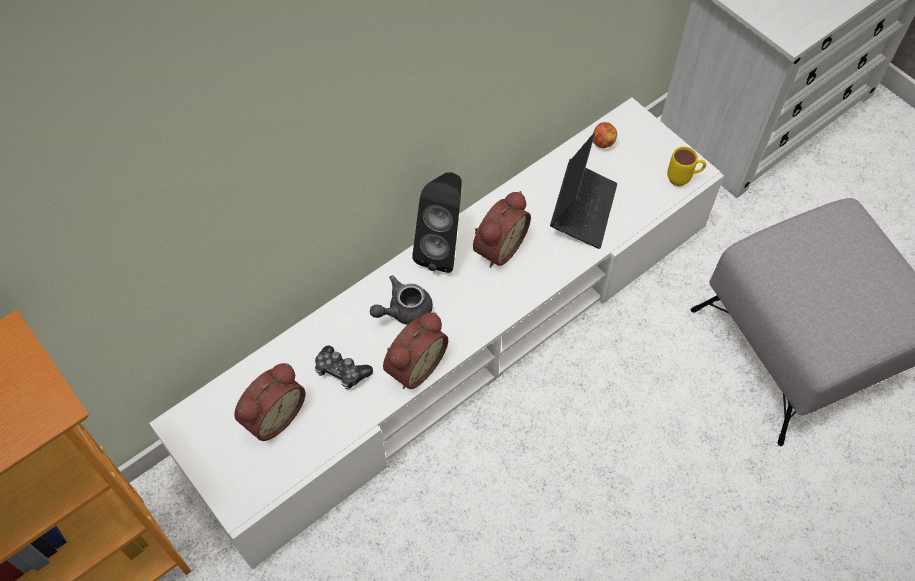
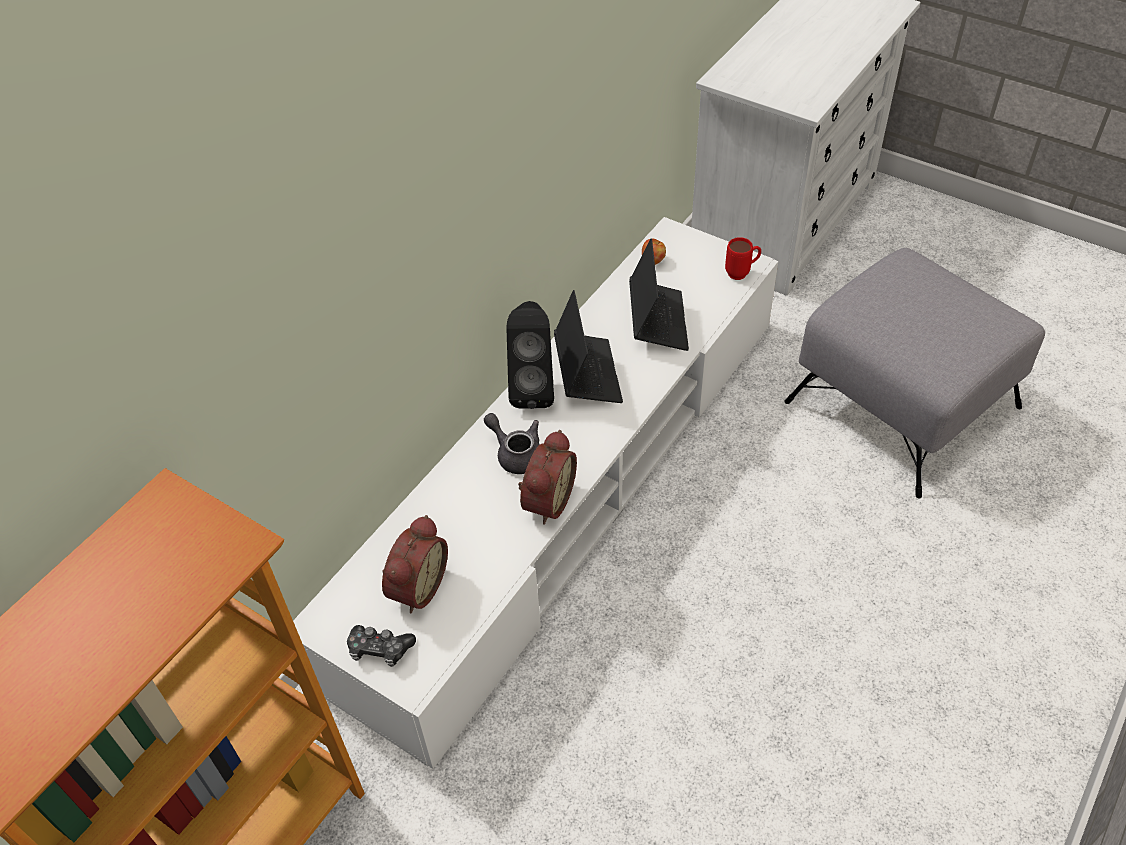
camera: 15 degrees left, 10 degrees down
game controller [315,345,373,389] -> game controller moved to [347,625,416,667]
grey teapot [370,275,433,325] -> grey teapot turned 90 degrees clockwise [484,413,540,474]
alarm clock [473,191,531,268] -> laptop [554,290,623,403]
yellow mug [667,147,706,186] -> red mug [725,237,761,280]

